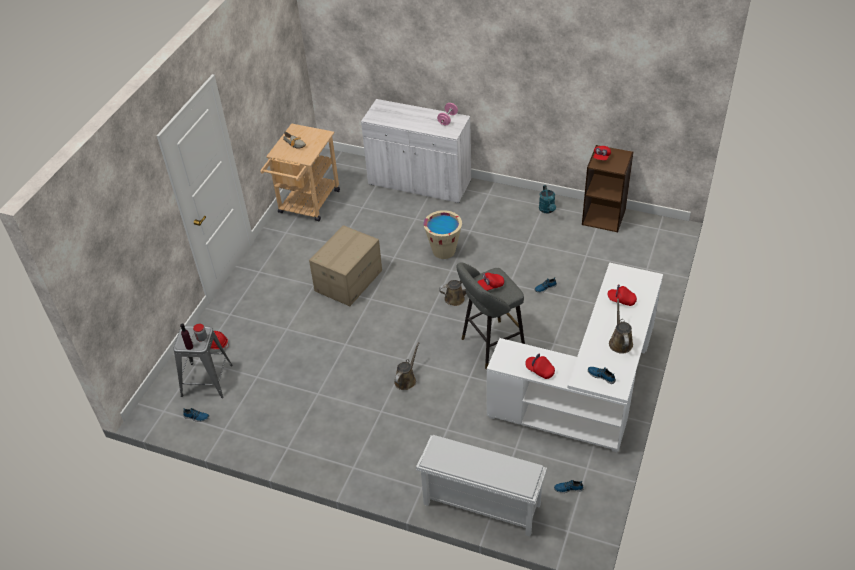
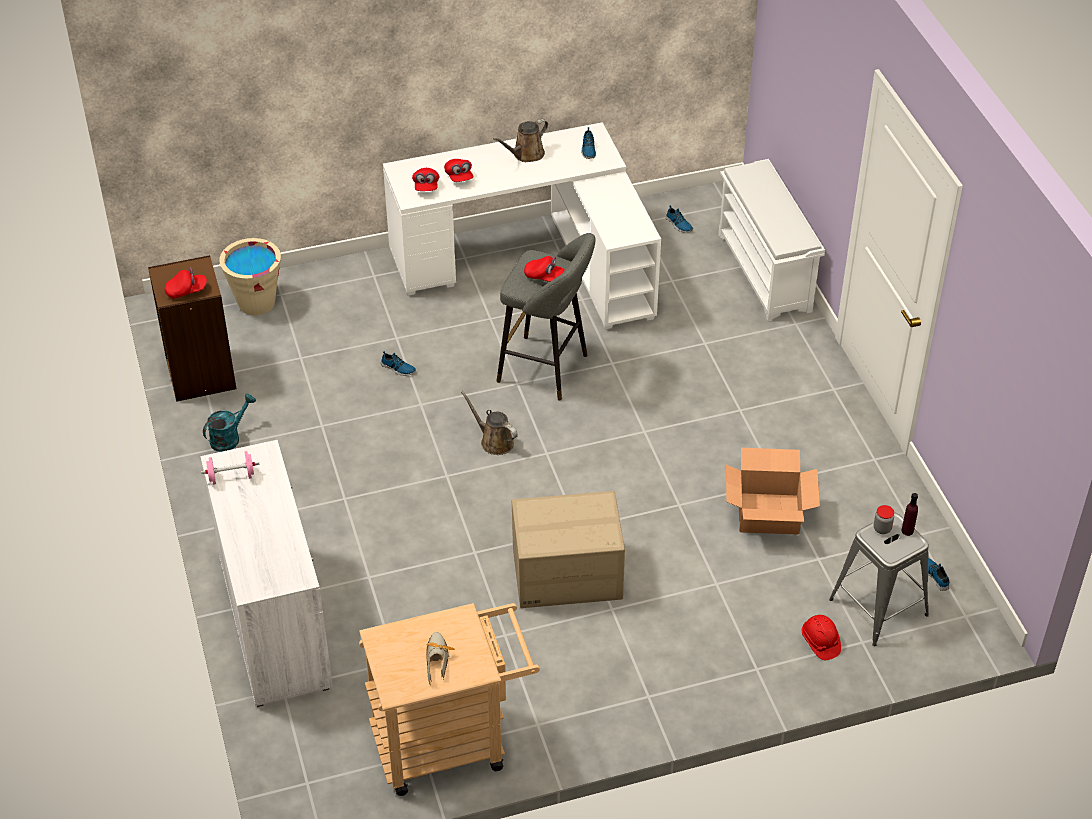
camera: 130 degrees left, 0 degrees up
brown watering can [394,342,420,390] -> none
beige bucket [424,210,462,259] -> beige bucket moved to [219,238,281,316]
red cap [525,353,555,379] -> red cap moved to [412,168,440,191]
none -> cardboard box [726,448,820,535]

